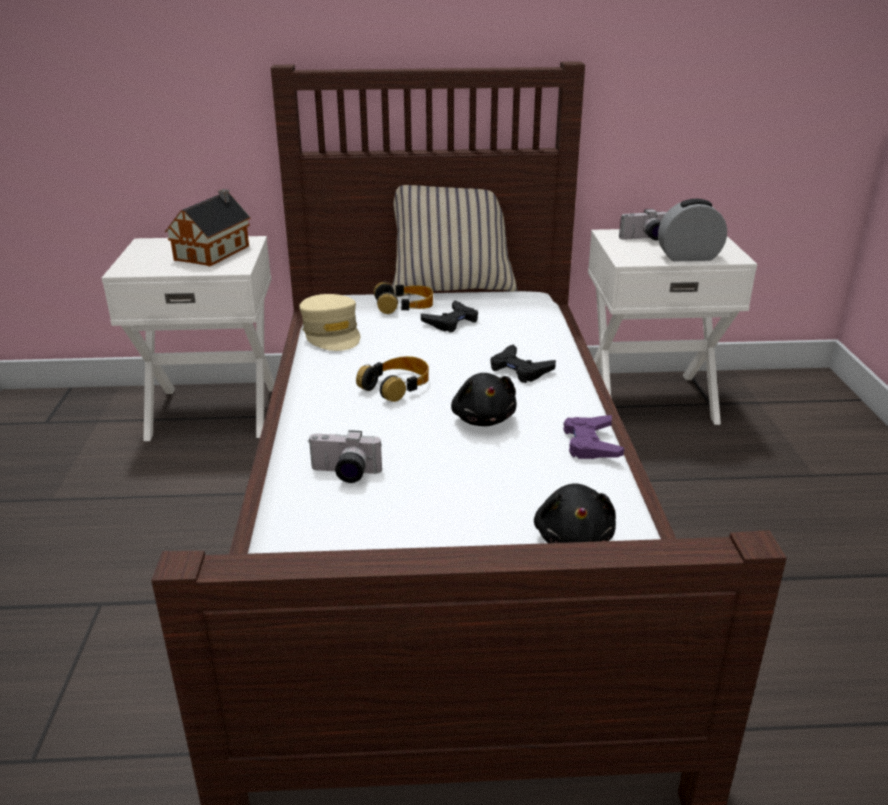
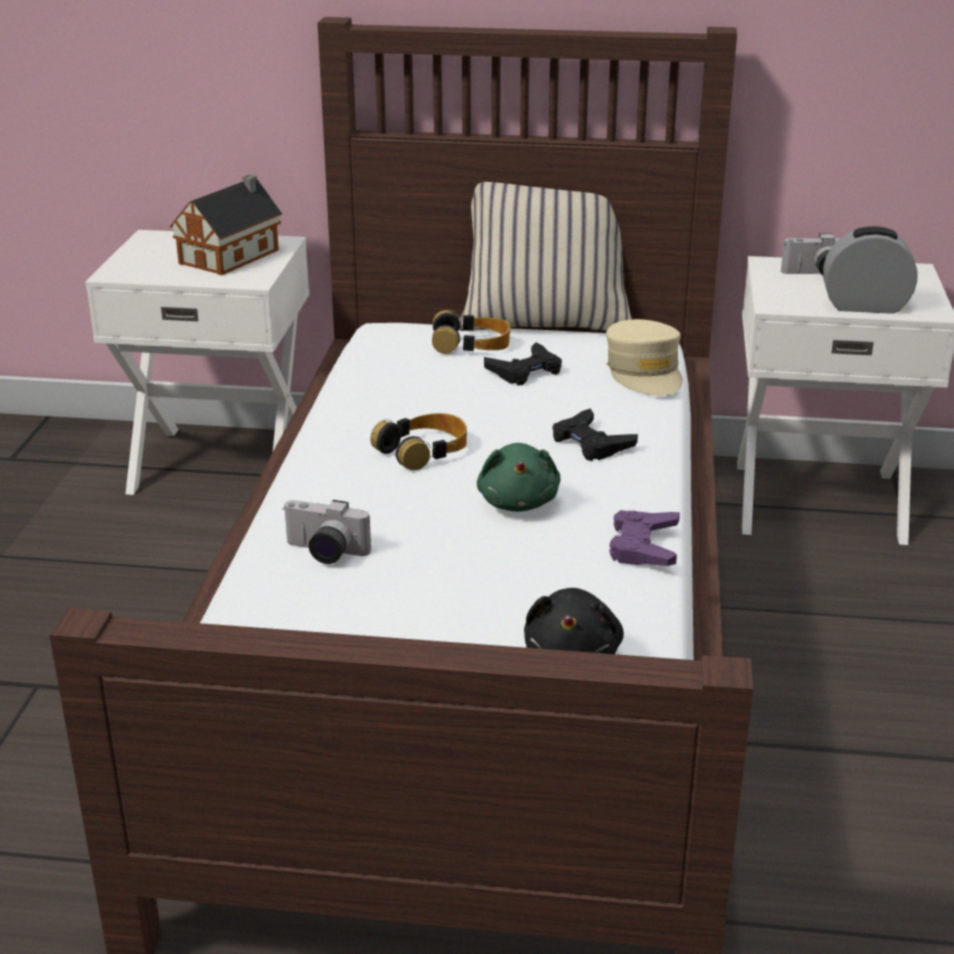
camera: 10 degrees right, 0 degrees up
beige cap [299,294,360,351] -> beige cap moved to [606,319,683,396]
black plush toy [451,373,516,426] -> green plush toy [477,443,561,512]

